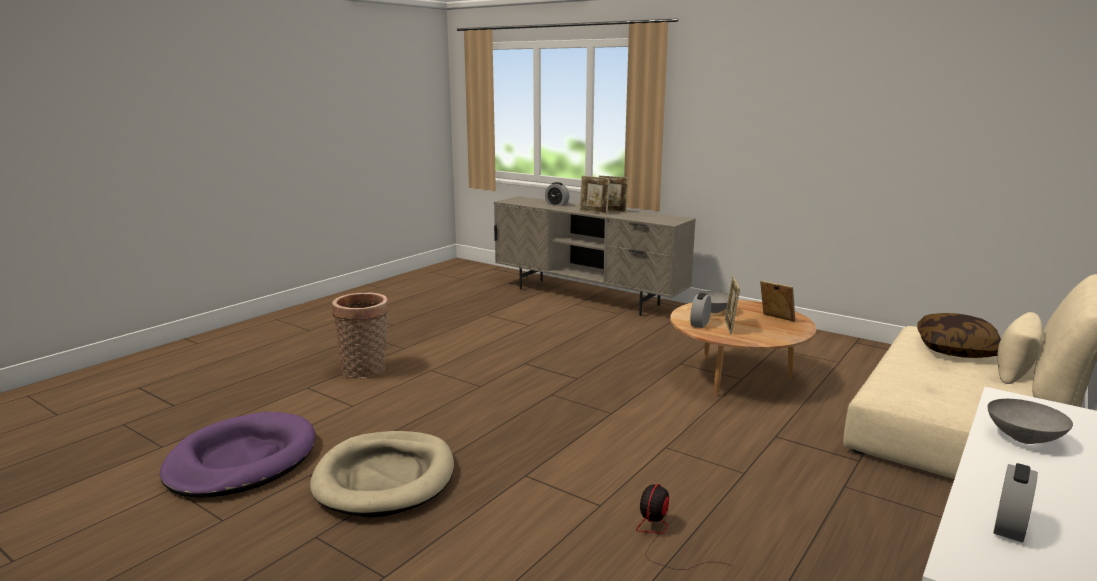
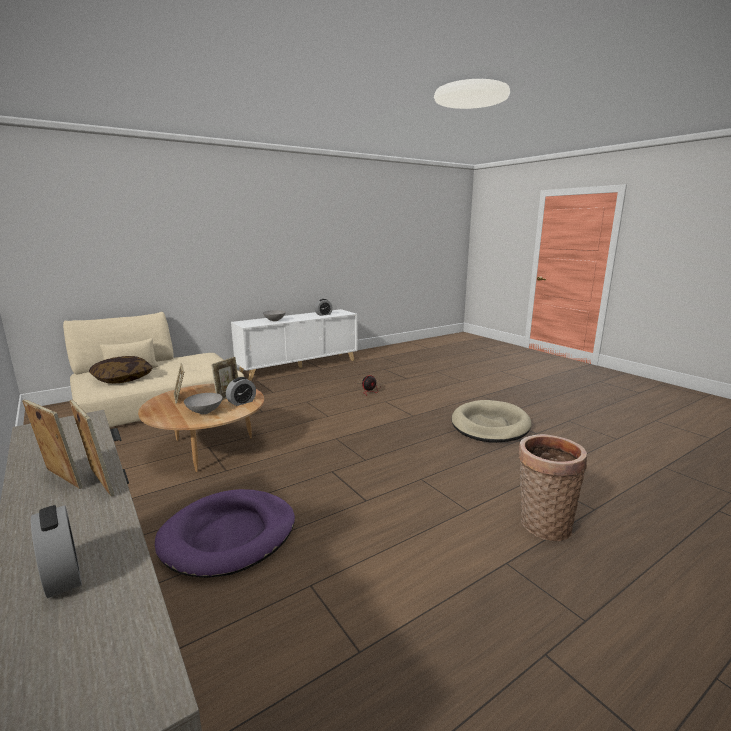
camera: 160 degrees left, 0 degrees up
purple dog bed [160,412,315,498] -> purple dog bed moved to [155,489,295,578]

